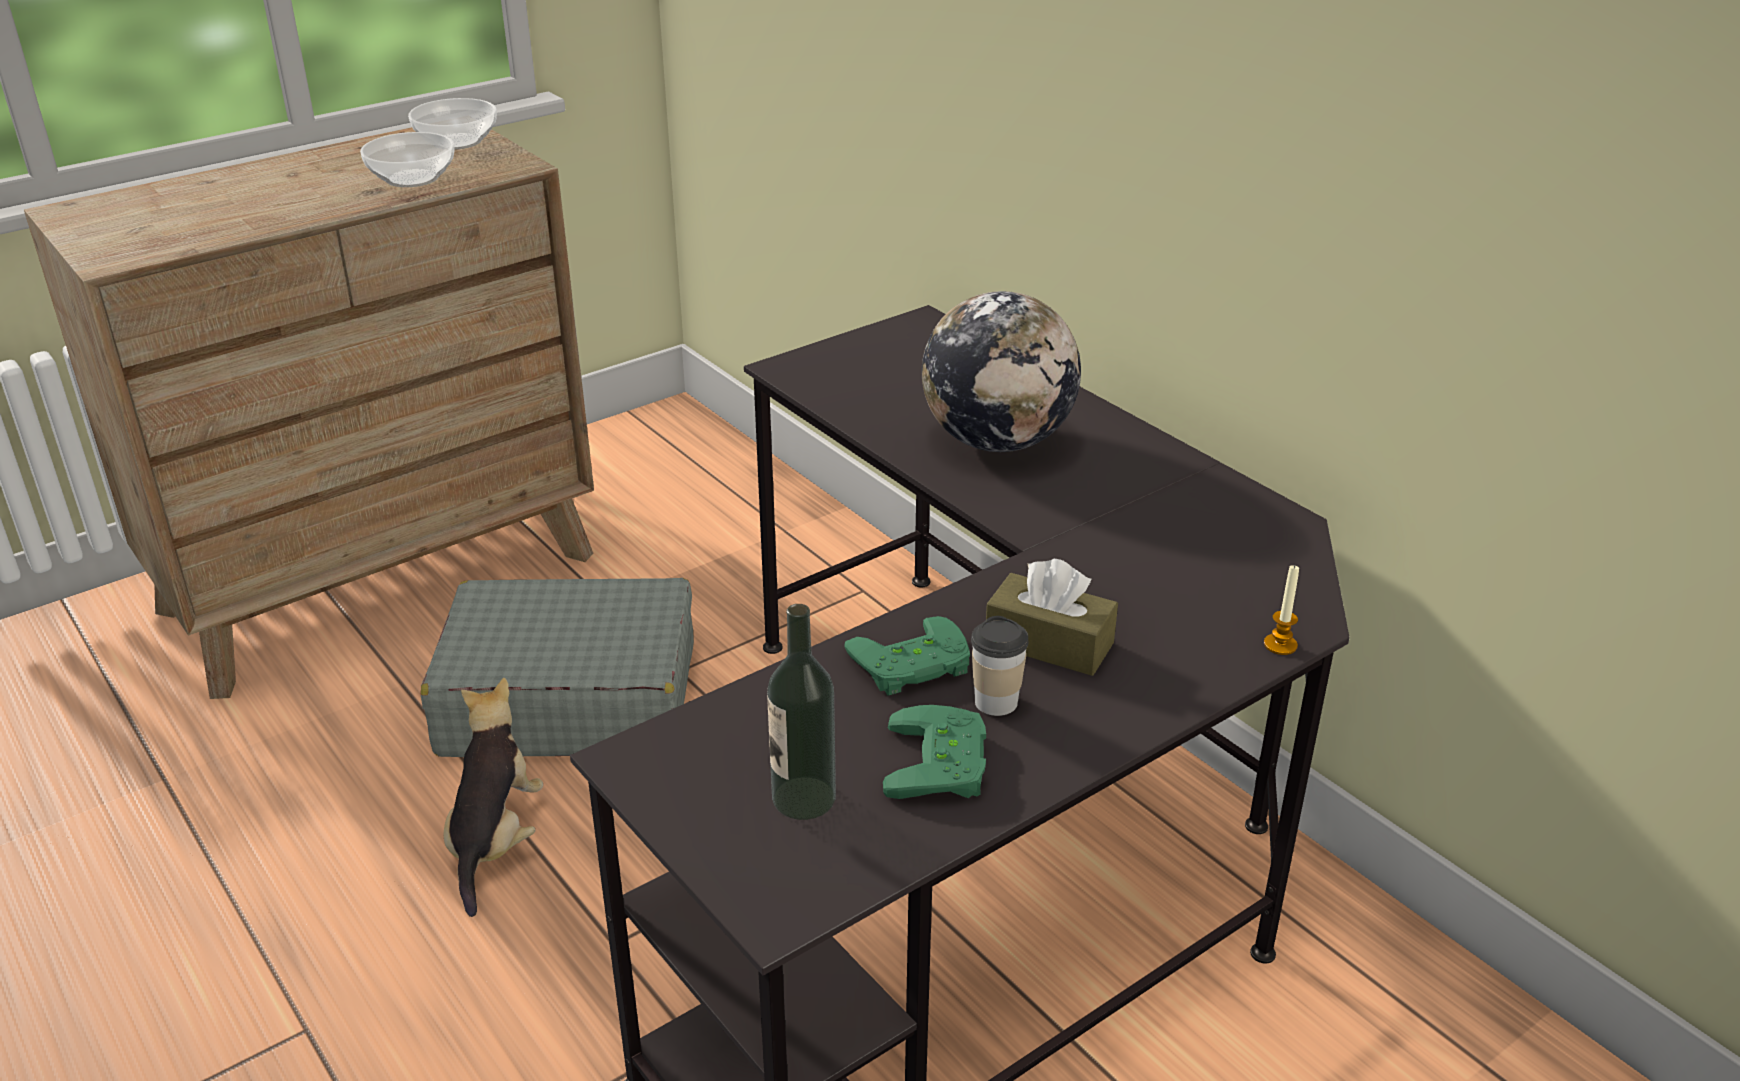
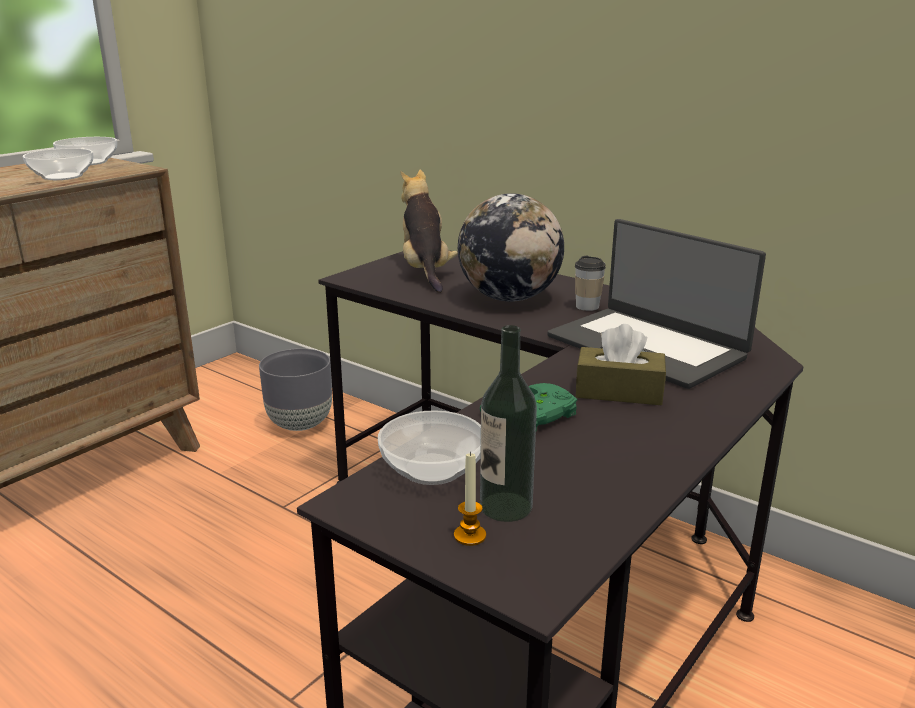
camera: 15 degrees left, 10 degrees down
grey suitcase [420,578,694,757] -> none
plush toy [443,678,543,917] -> plush toy moved to [401,170,458,293]
green game controller [883,705,986,799] -> none
cup [971,616,1029,716] -> cup moved to [575,256,606,311]
candle [1264,565,1299,655] -> candle moved to [454,451,486,546]
none -> grey planter [259,348,332,431]
none -> bowl [378,410,481,485]
none -> laptop [547,219,766,389]

